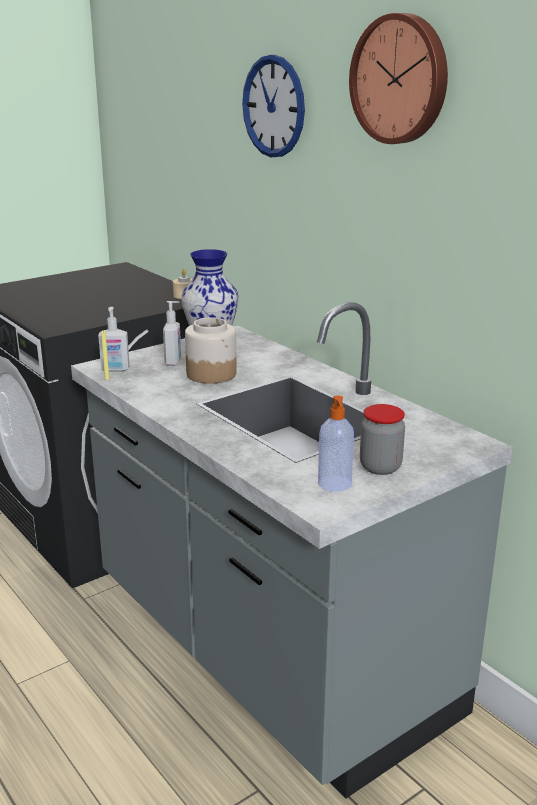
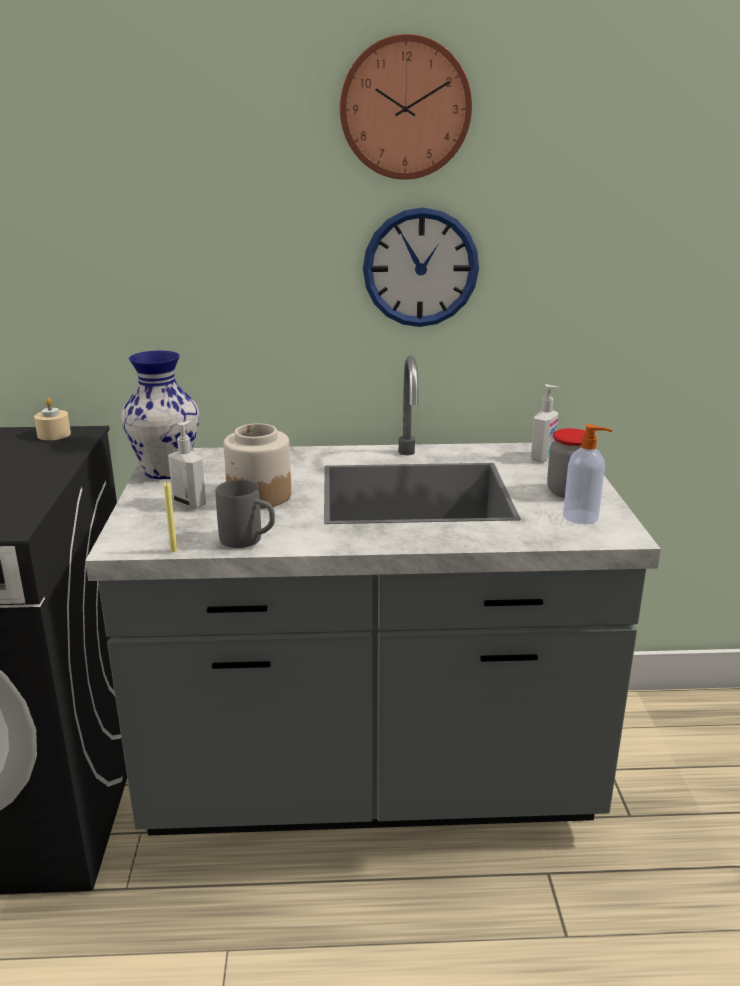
camera: 55 degrees left, 0 degrees up
soap dispenser [98,307,130,372] -> soap dispenser moved to [531,384,559,462]
wall clock [242,55,305,157] -> wall clock moved to [363,207,479,327]
none -> grey mug [216,480,275,548]

